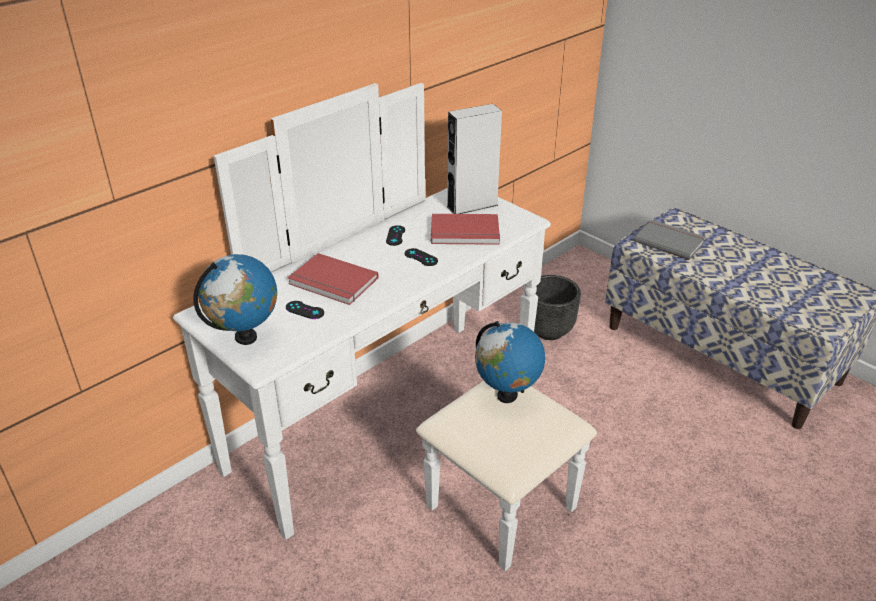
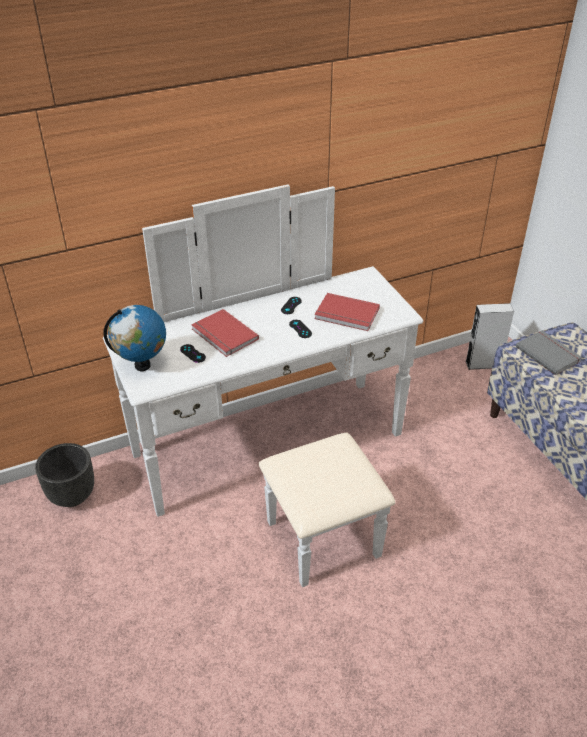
camera: 20 degrees right, 5 degrees up
grey speaker [446,104,502,214] -> grey speaker moved to [466,303,514,370]
globe [475,321,545,403] -> none
black planter [534,275,581,340] -> black planter moved to [35,443,94,507]

